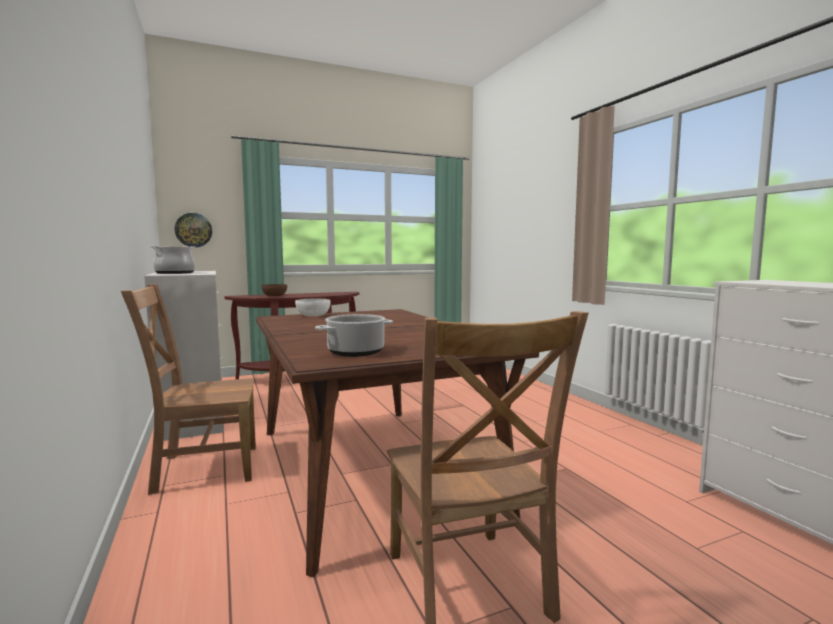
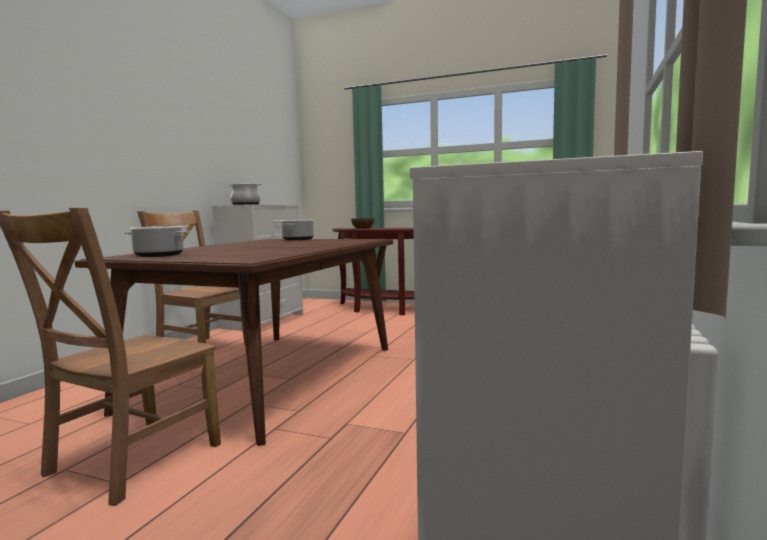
camera: 45 degrees right, 0 degrees up
wall clock [174,213,212,247] -> none
white bowl [295,298,331,316] -> cooking pot [281,220,314,240]

